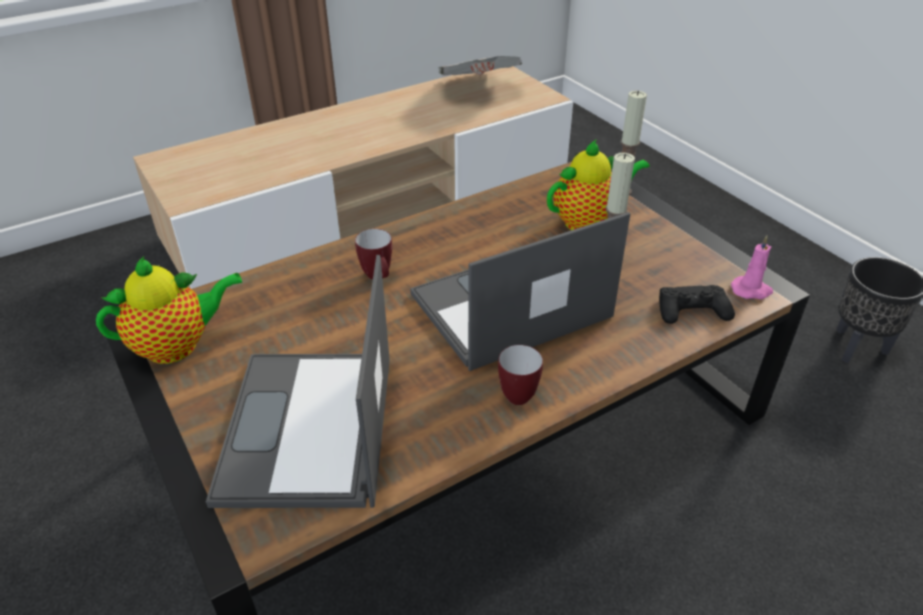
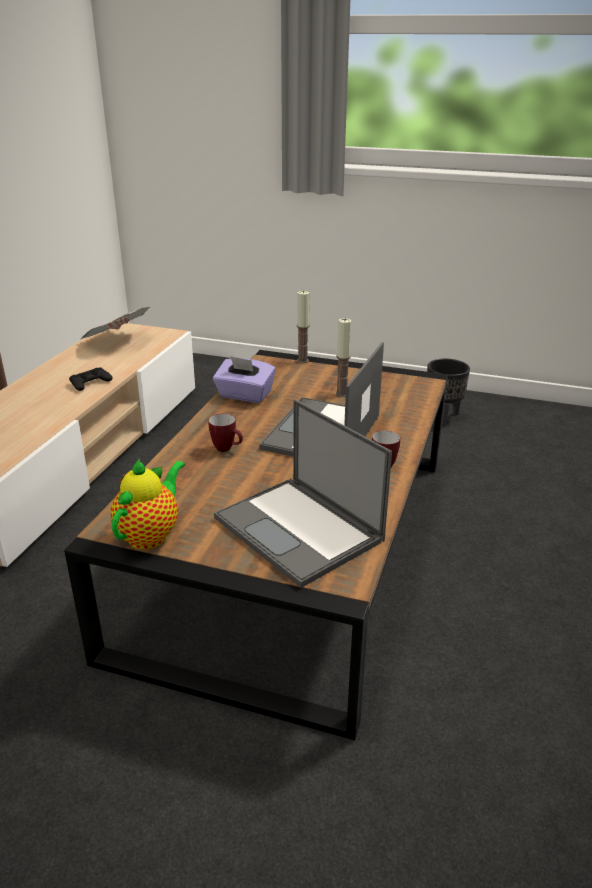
camera: 40 degrees left, 10 degrees down
teapot [547,139,650,230] -> none
black game controller [659,285,735,324] -> black game controller moved to [69,368,113,391]
pink candle [731,235,773,299] -> none
none -> purple tissue box [213,356,276,403]

